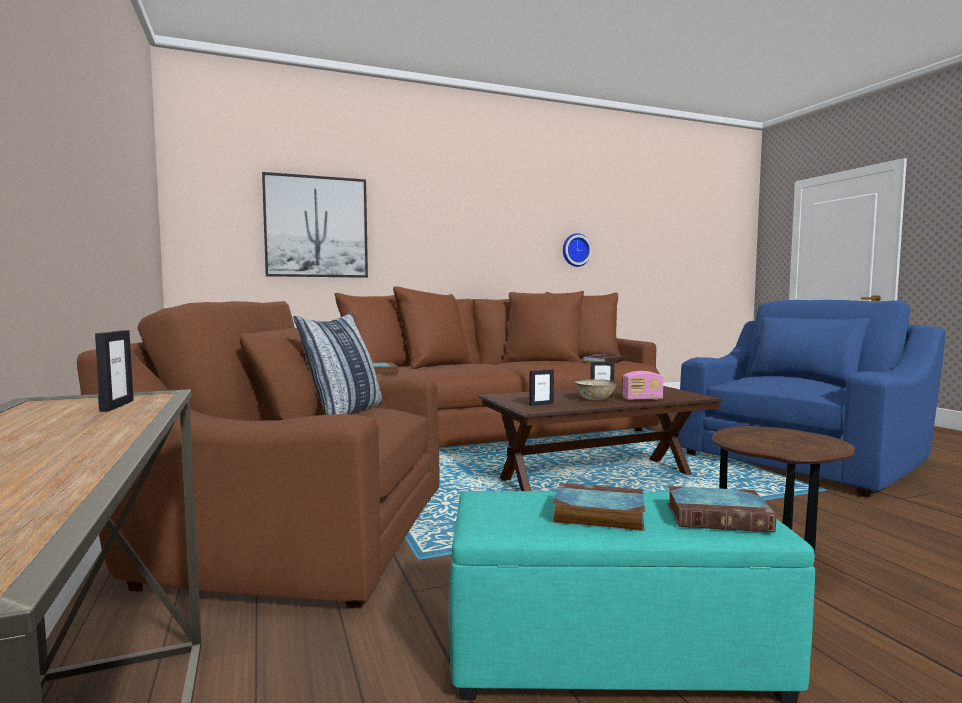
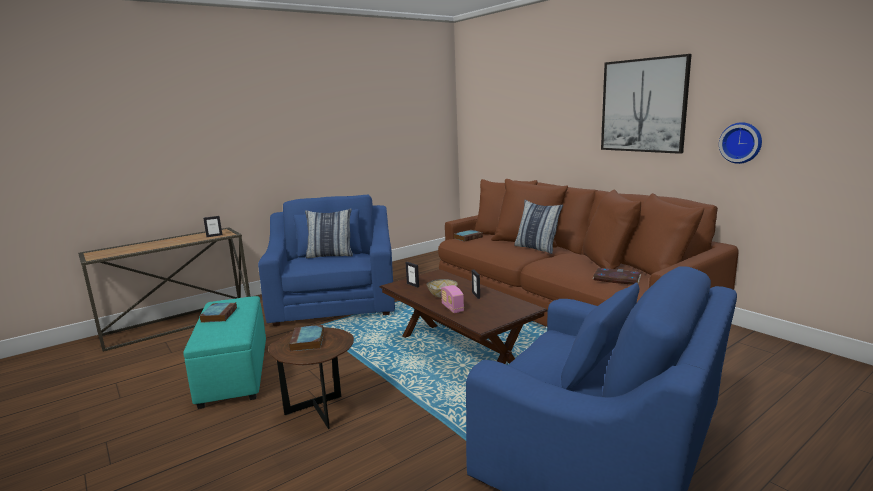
camera: 75 degrees right, 10 degrees up
brown armchair [77,301,439,609] -> blue armchair [258,195,395,326]
picture [262,172,368,278] -> picture moved to [601,54,692,154]
book [667,486,776,532] -> book moved to [289,325,324,351]
none -> pillow [514,200,563,254]

